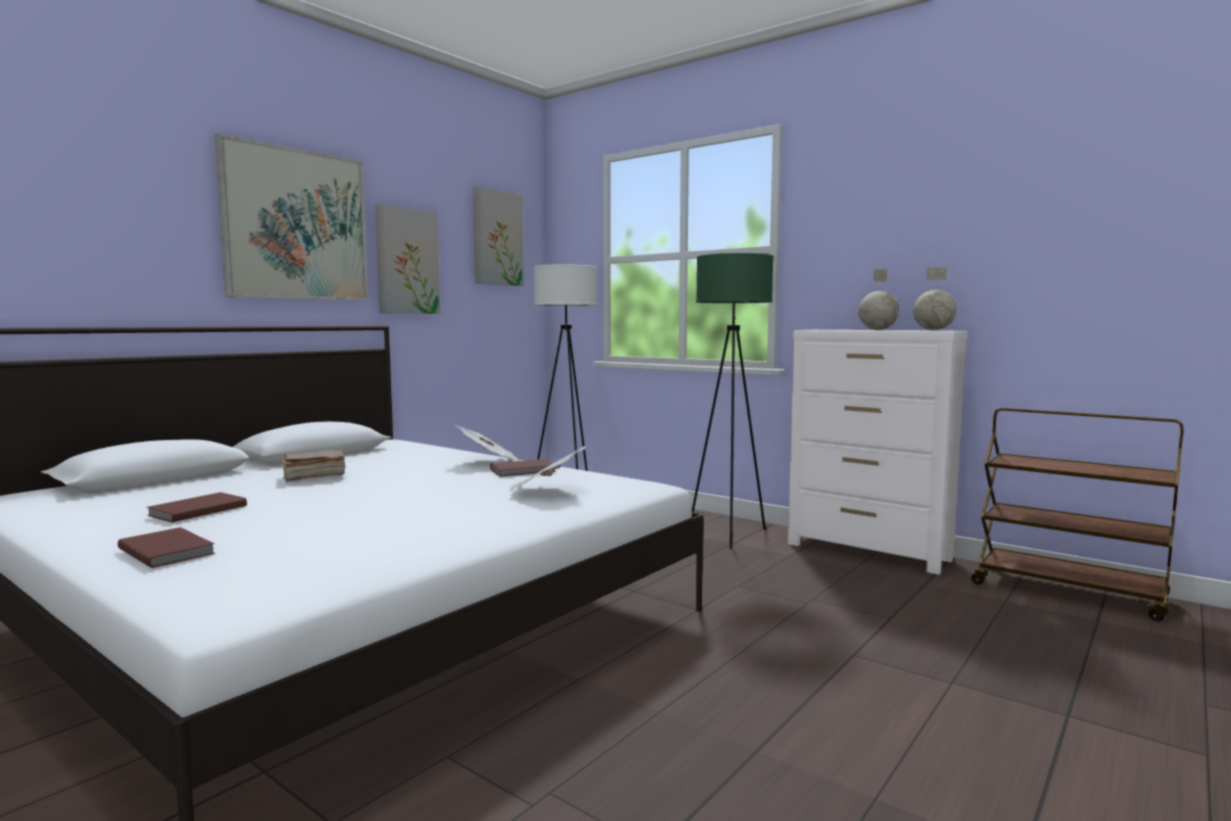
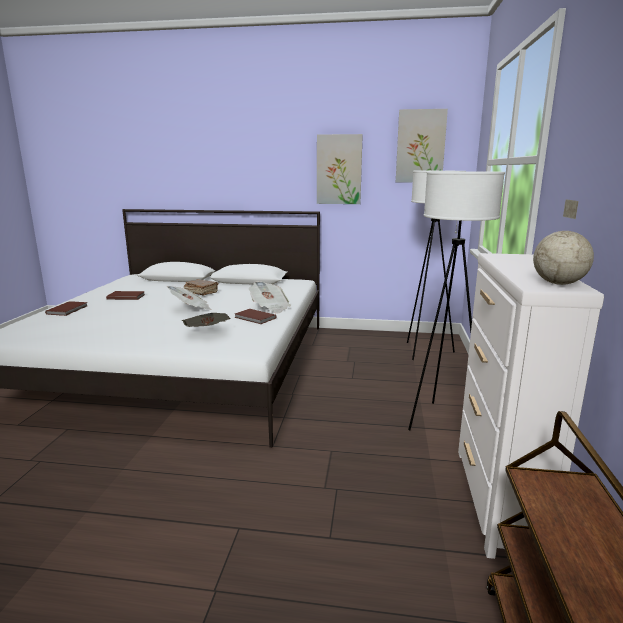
camera: 60 degrees right, 10 degrees up
picture [214,134,368,301] -> none
green floor lamp [692,253,774,549] -> white floor lamp [408,171,505,430]
globe [859,269,899,330] -> none
none -> newspaper [167,286,211,310]

